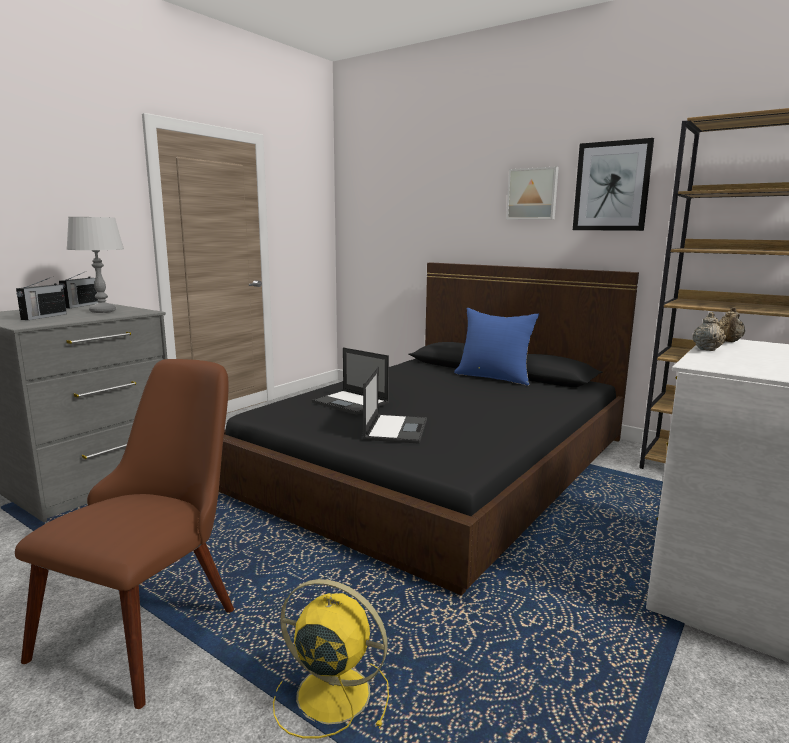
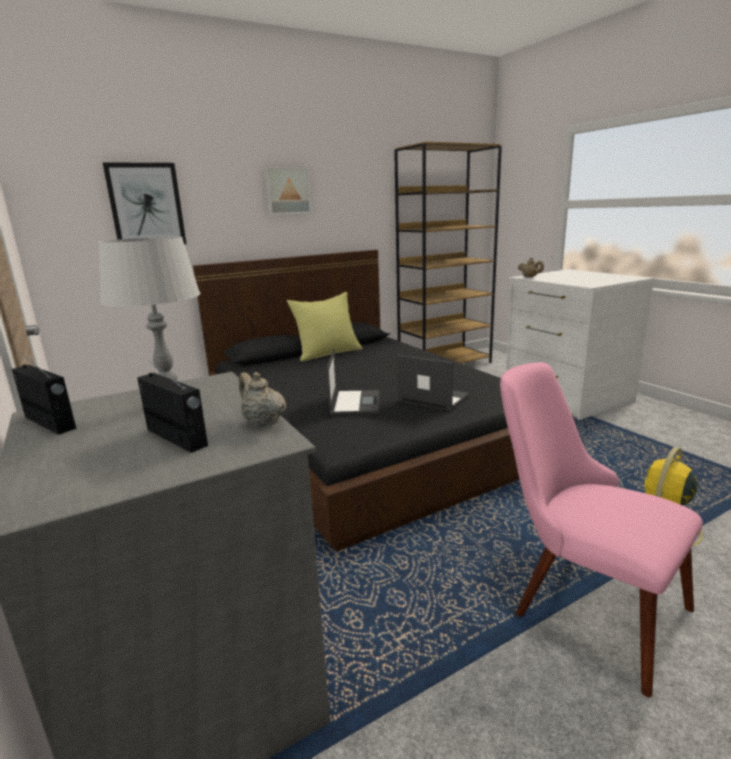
camera: 65 degrees left, 5 degrees up
brown chair [15,359,234,709] -> pink chair [500,362,703,697]
laptop [312,347,389,415] -> laptop turned 60 degrees counterclockwise [327,349,380,415]
blue pillow [454,308,539,386] -> yellow pillow [287,292,363,361]
picture [573,138,654,231] -> picture moved to [103,162,186,244]
beige teapot [692,312,726,351] -> beige teapot moved to [239,372,286,427]

